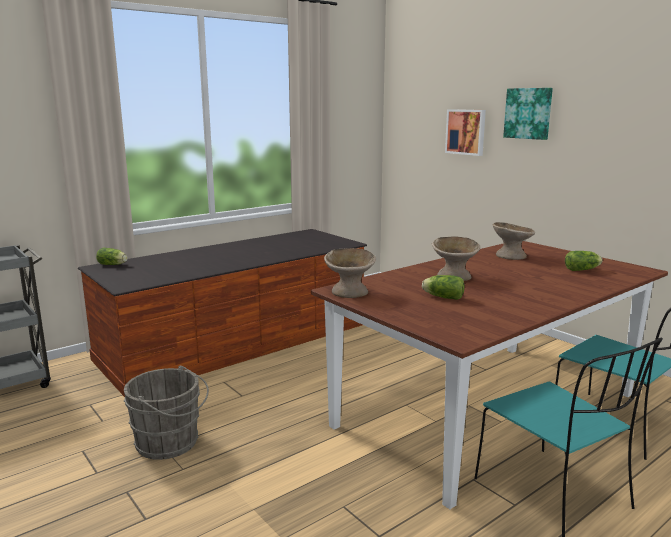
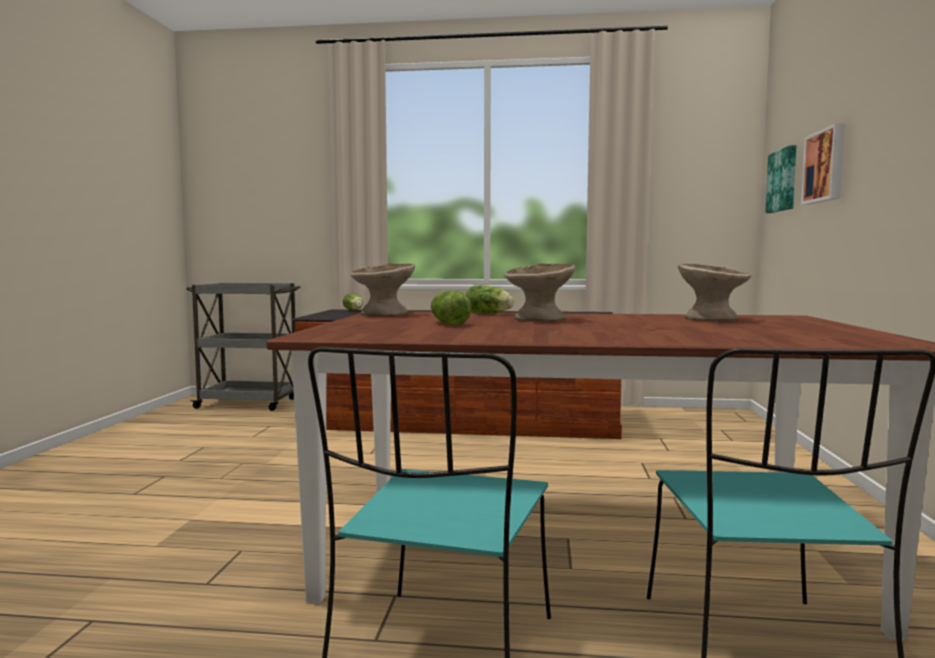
camera: 45 degrees right, 10 degrees down
grey bucket [124,366,209,460] -> none
picture [503,88,553,140] -> picture moved to [765,145,797,213]
lettuce [565,251,603,271] -> lettuce moved to [466,285,514,314]

